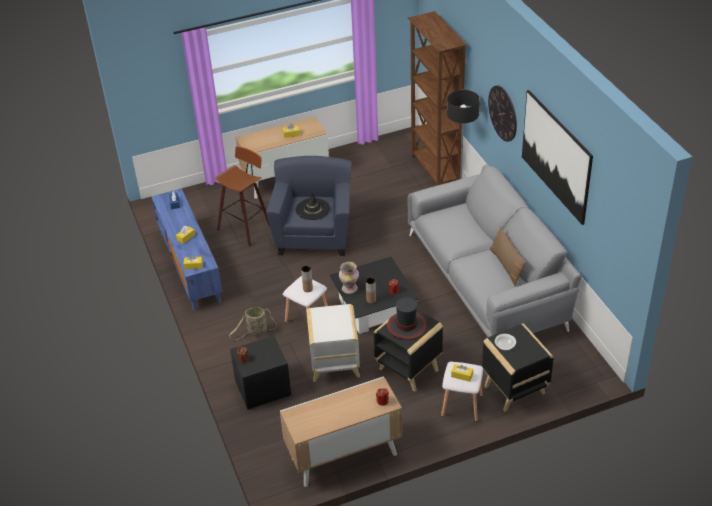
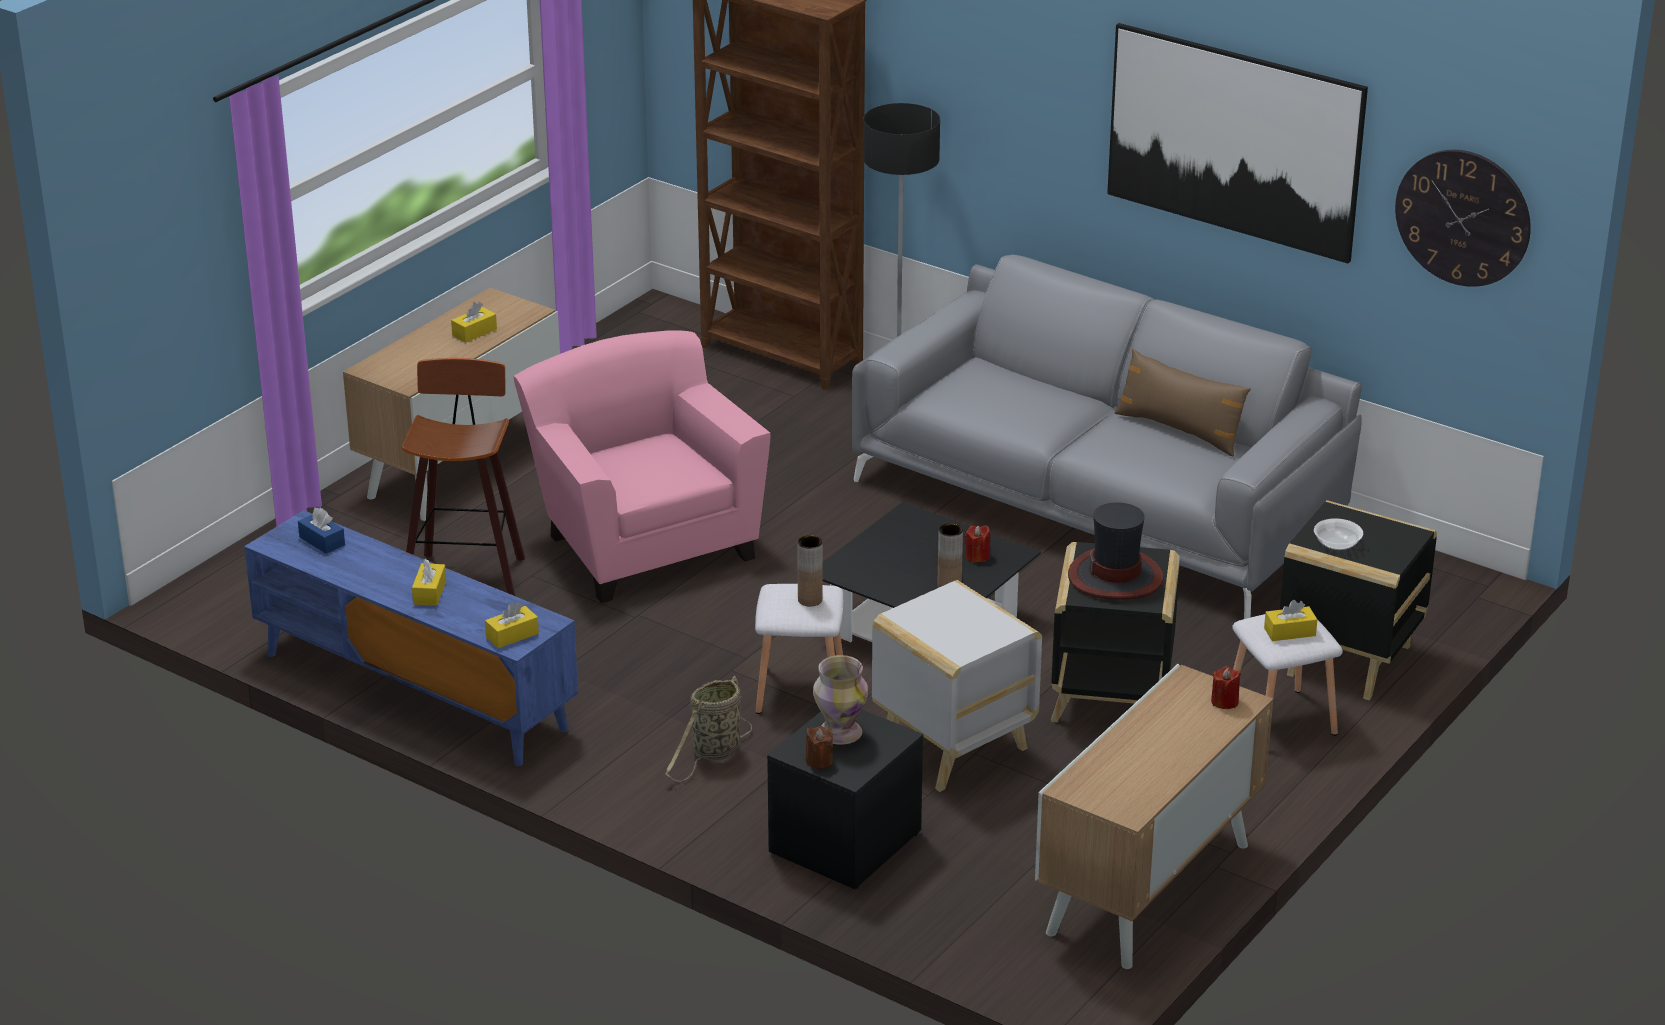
camera: 35 degrees left, 10 degrees down
blue armchair [266,156,352,256] -> pink armchair [514,330,771,603]
black hat [296,192,330,220] -> none
vase [339,262,359,294] -> vase moved to [813,655,868,745]
wall clock [488,85,517,142] -> wall clock moved to [1395,150,1531,287]

